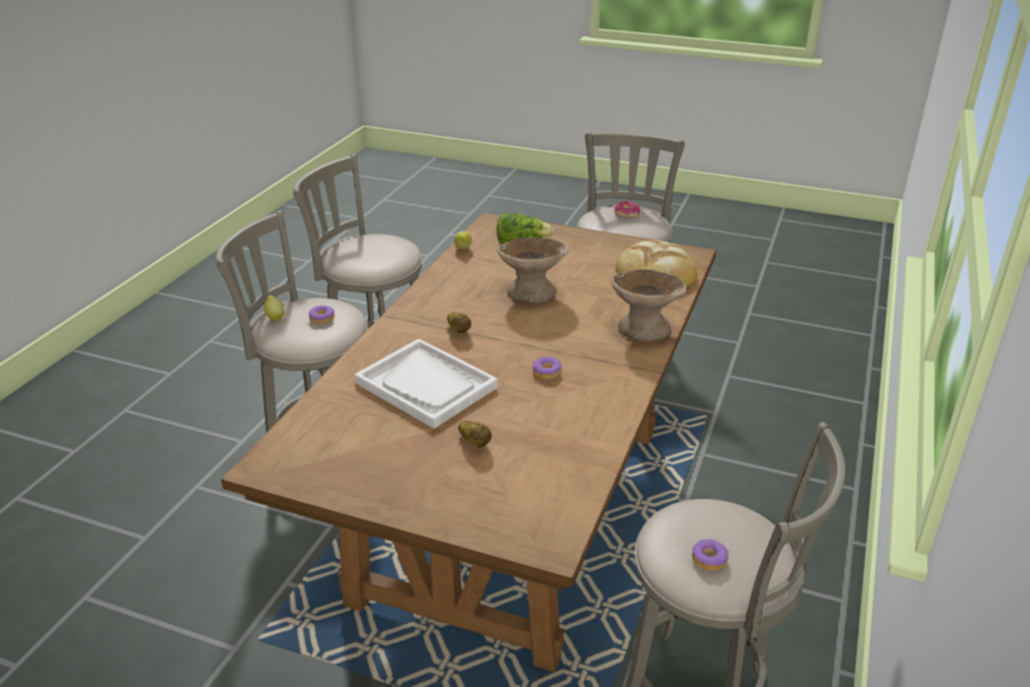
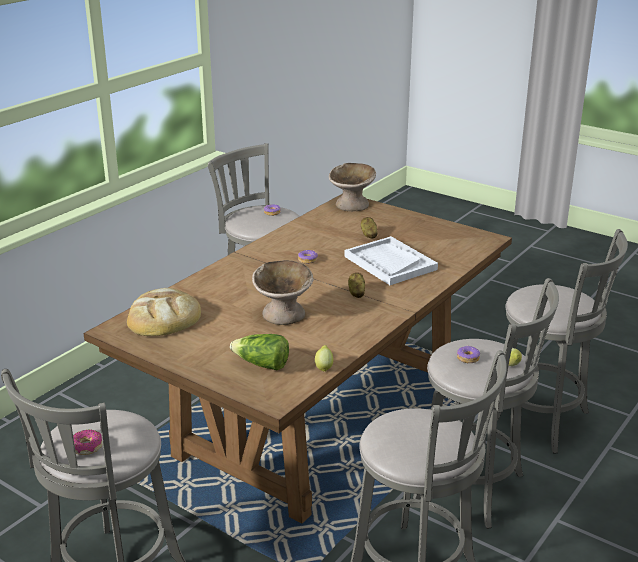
camera: 165 degrees left, 5 degrees down
beige bowl [611,269,687,342] -> beige bowl moved to [329,163,376,211]
none -> grey stool [497,229,628,453]

